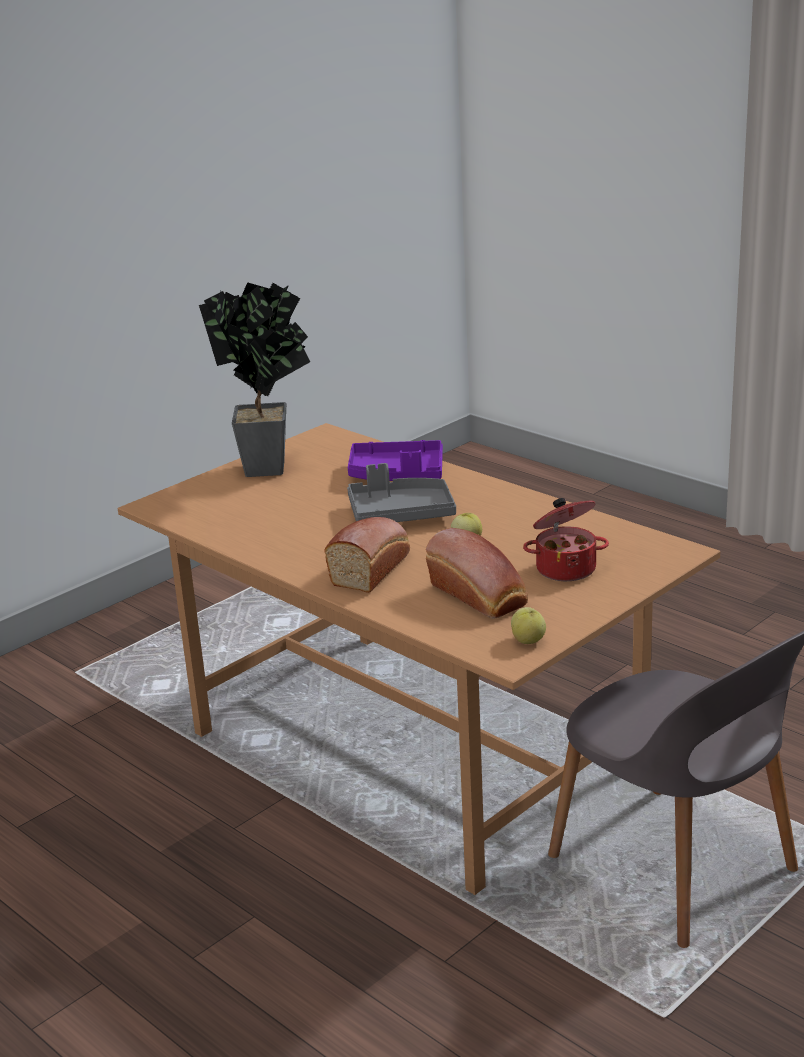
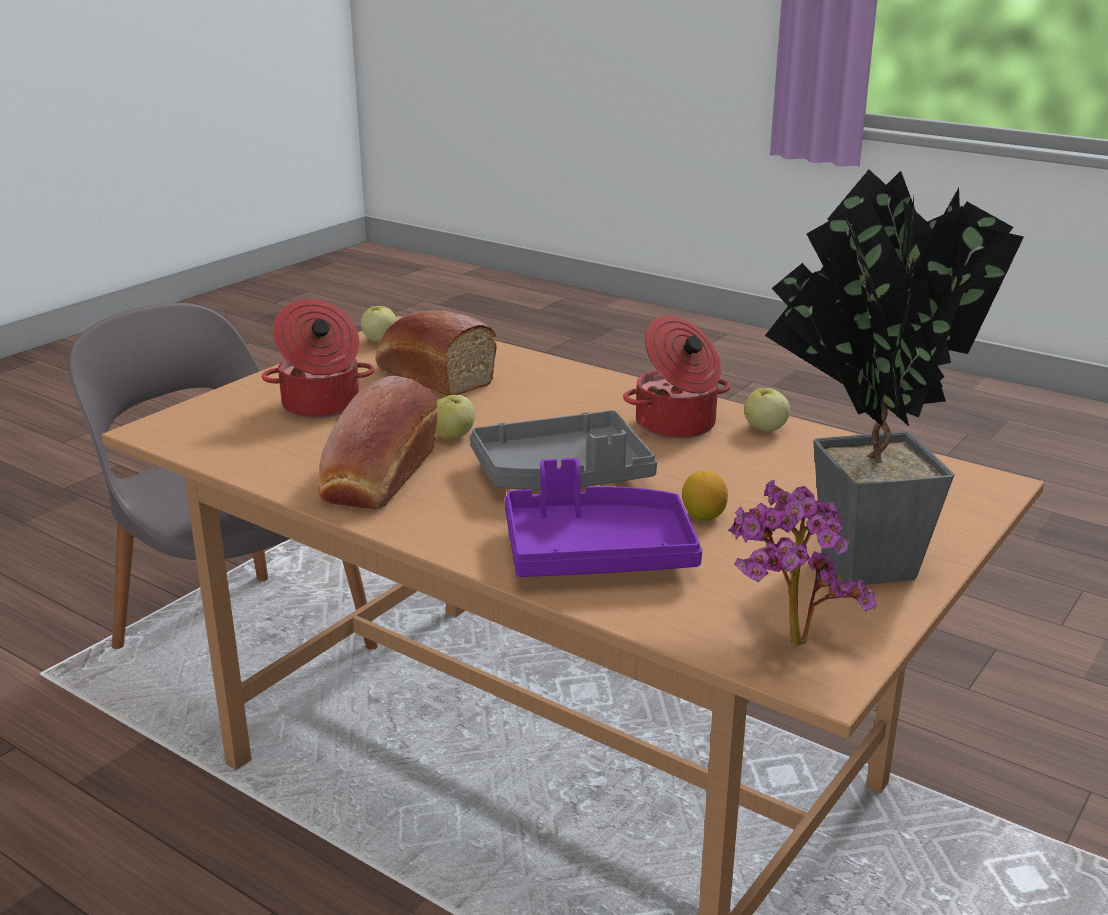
camera: 170 degrees right, 0 degrees up
bread [325,517,410,593] -> bread moved to [317,376,438,510]
none -> cooking pot [623,315,731,439]
none -> lemon [682,470,728,520]
none -> potted plant [728,480,877,645]
none -> apple [744,388,790,432]

